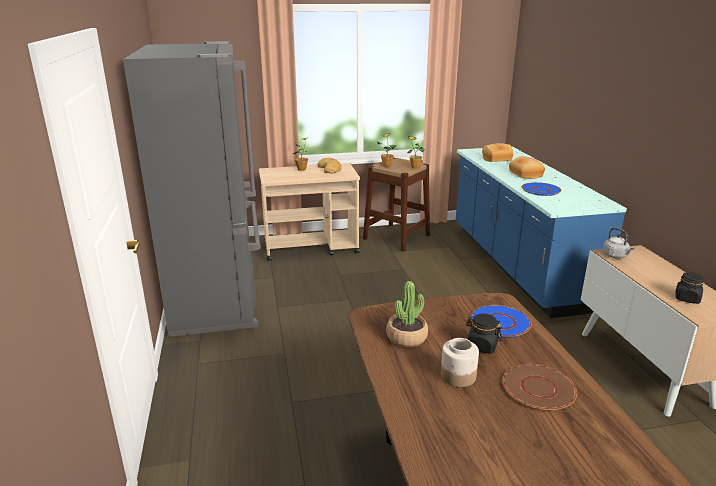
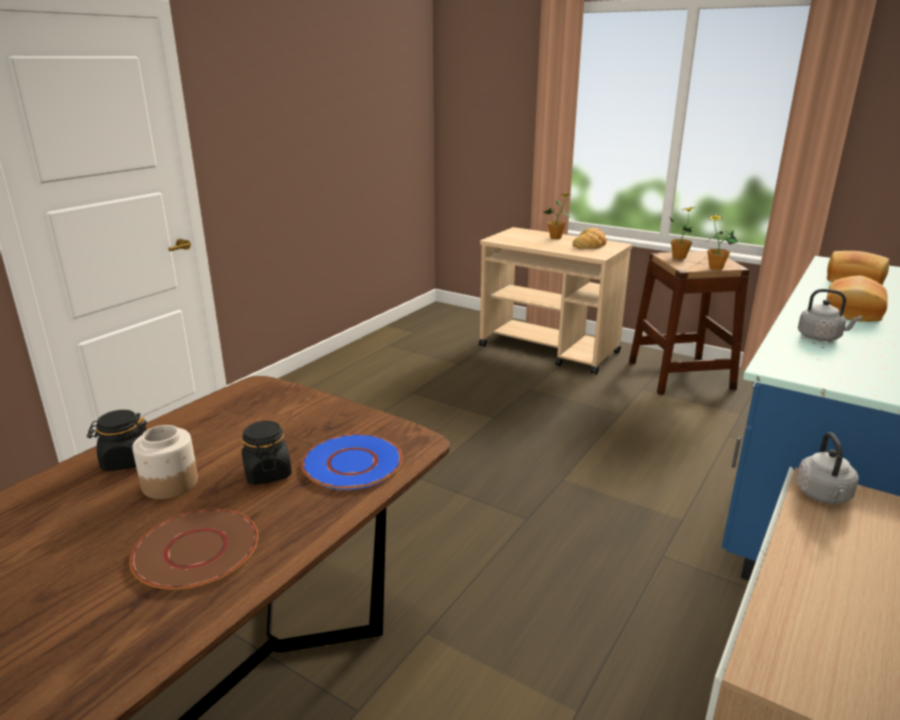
camera: 45 degrees right, 0 degrees up
grey fridge [123,41,261,337] -> none
potted plant [386,281,428,347] -> none
blue plate [522,182,561,196] -> grey kettle [798,289,862,341]
black jar [675,272,704,304] -> black jar moved to [87,410,147,471]

